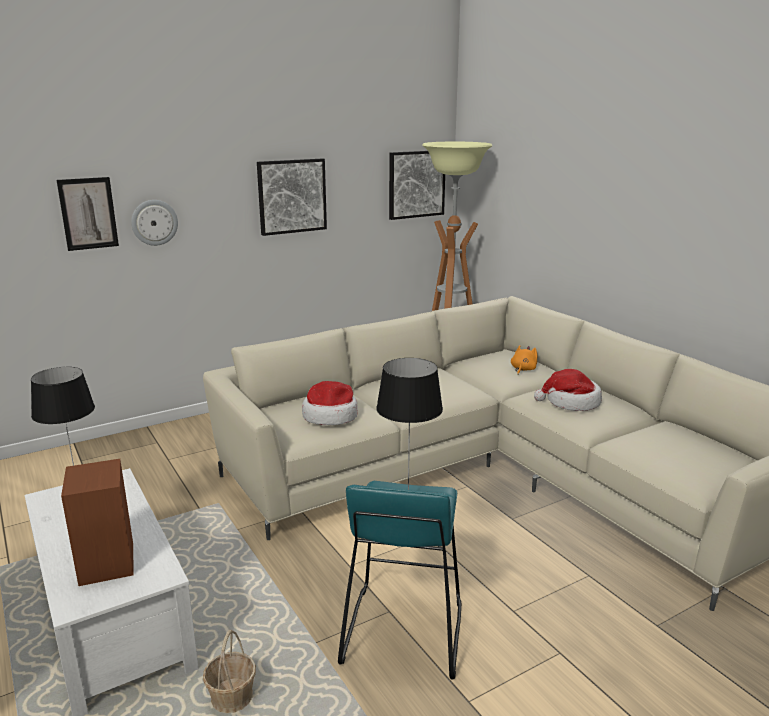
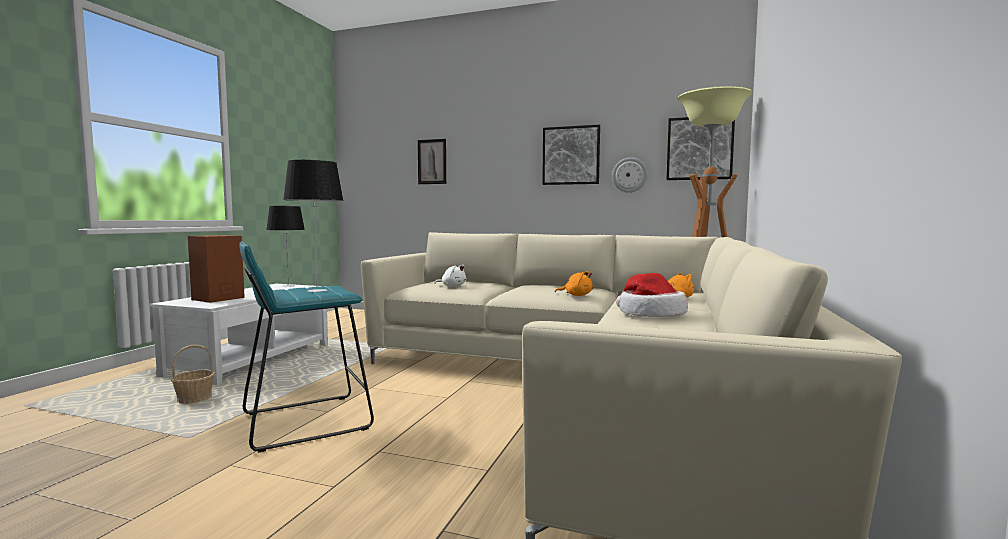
camera: 50 degrees right, 15 degrees down
wall clock [131,200,178,246] -> wall clock moved to [612,157,648,193]
hat [302,381,358,425] -> white plush toy [435,265,466,287]
none -> orange plush toy [555,271,593,296]

